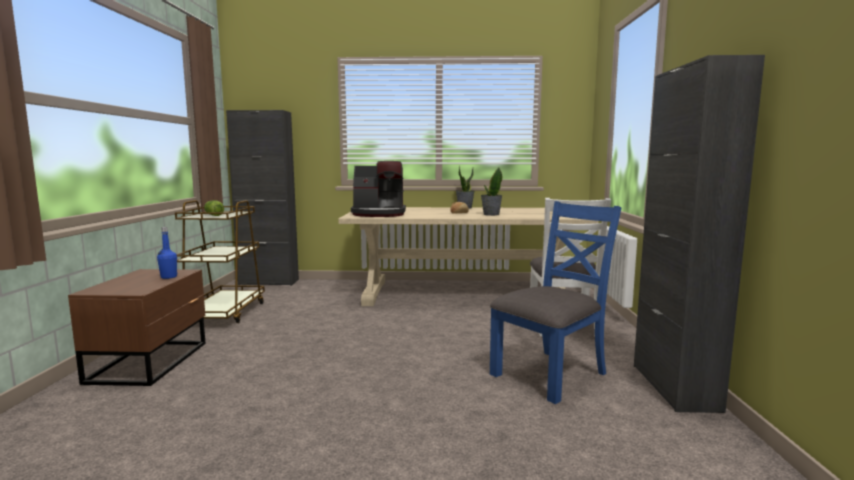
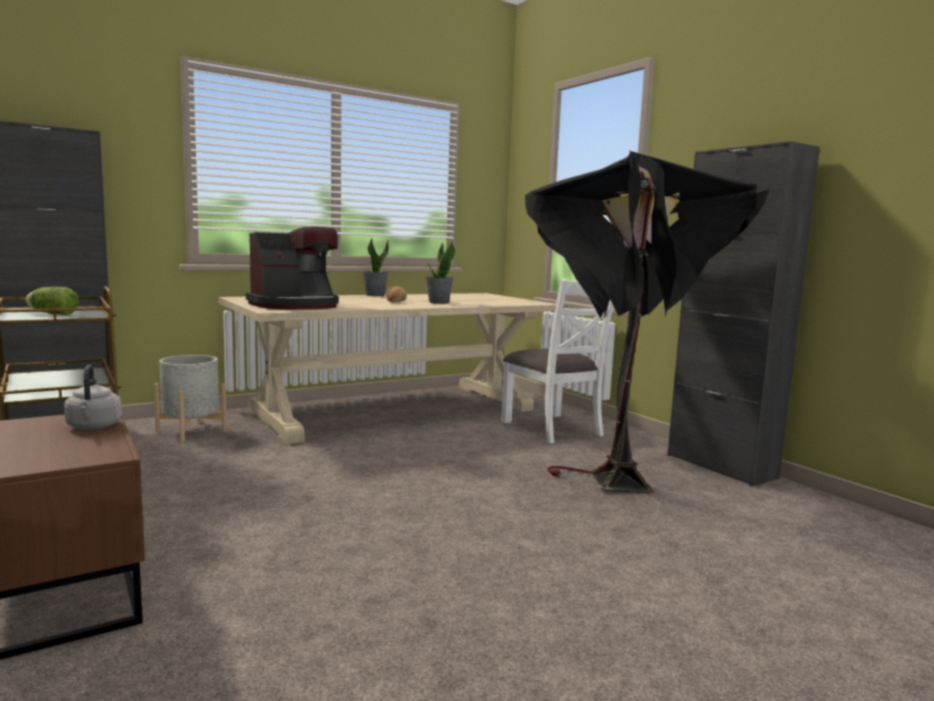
camera: 35 degrees left, 0 degrees up
blue bottle [157,227,177,279] -> grey kettle [64,364,122,430]
blue chair [490,201,621,404] -> black floor lamp [525,151,770,493]
none -> grey planter [154,355,227,442]

